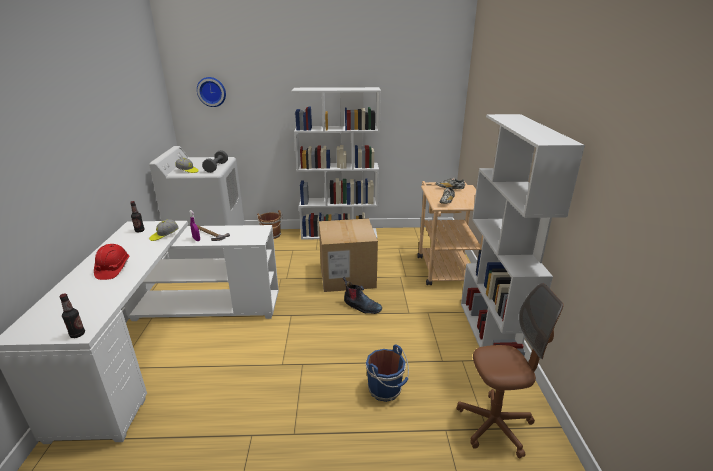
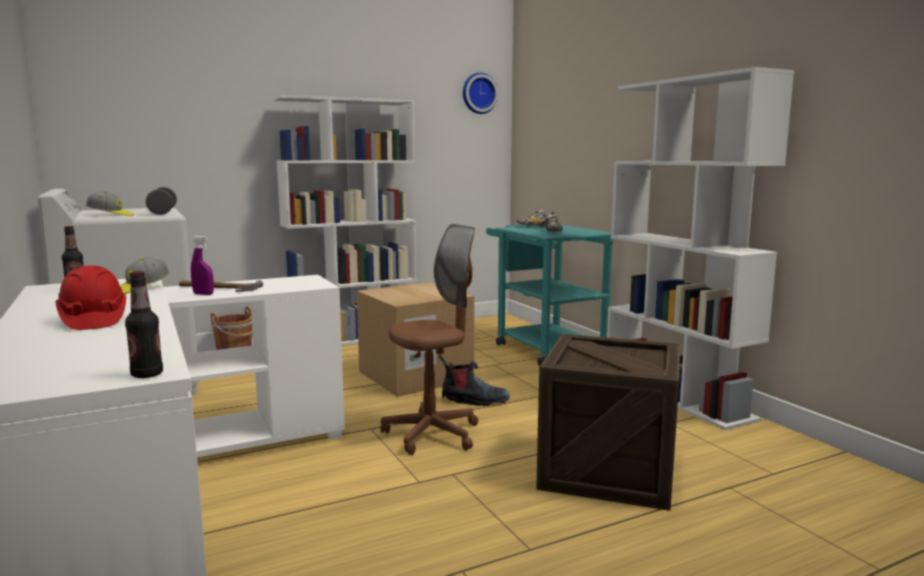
camera: 25 degrees left, 15 degrees down
wall clock [197,77,226,107] -> wall clock moved to [463,73,498,114]
blue bucket [366,345,409,402] -> crate [536,334,680,511]
beige cart [417,181,483,285] -> turquoise cart [486,224,613,366]
brown office chair [456,283,564,459] -> brown office chair moved to [380,224,478,455]

